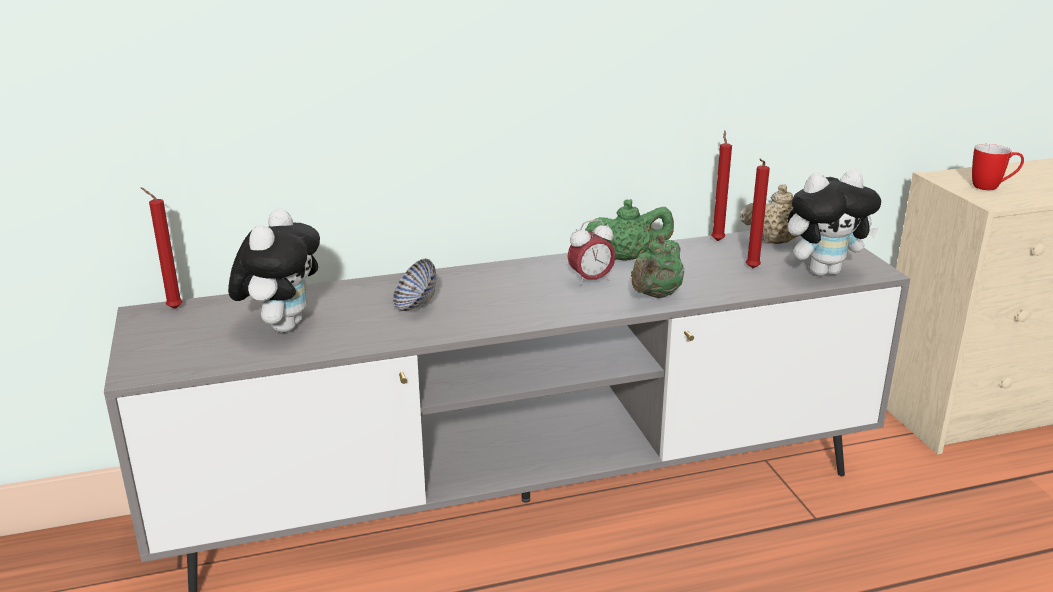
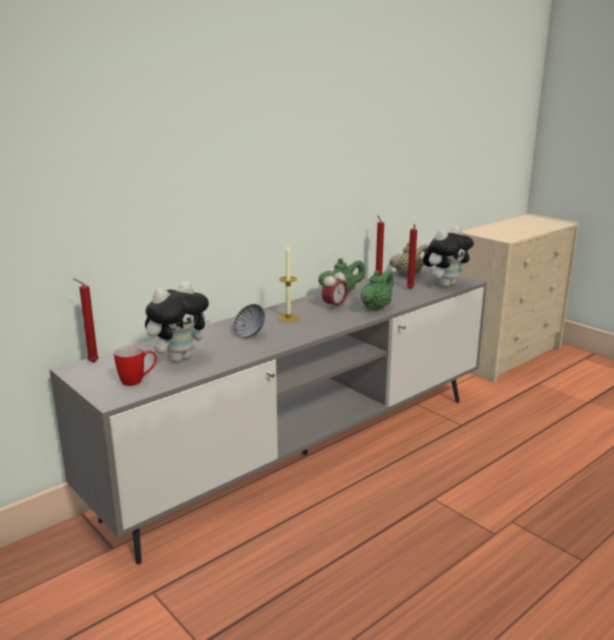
camera: 25 degrees left, 5 degrees down
plush toy [228,208,320,332] -> plush toy turned 60 degrees clockwise [145,281,210,362]
green teapot [631,233,684,298] -> green teapot turned 150 degrees counterclockwise [361,270,394,311]
mug [972,144,1024,190] -> mug moved to [114,345,157,386]
none -> candle [278,246,299,322]

